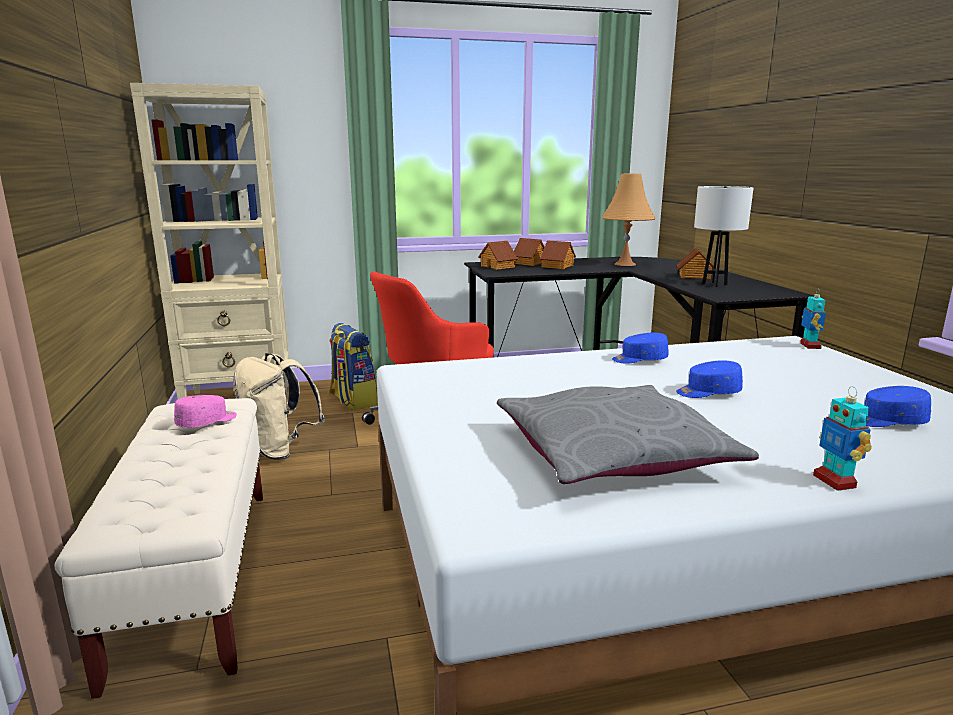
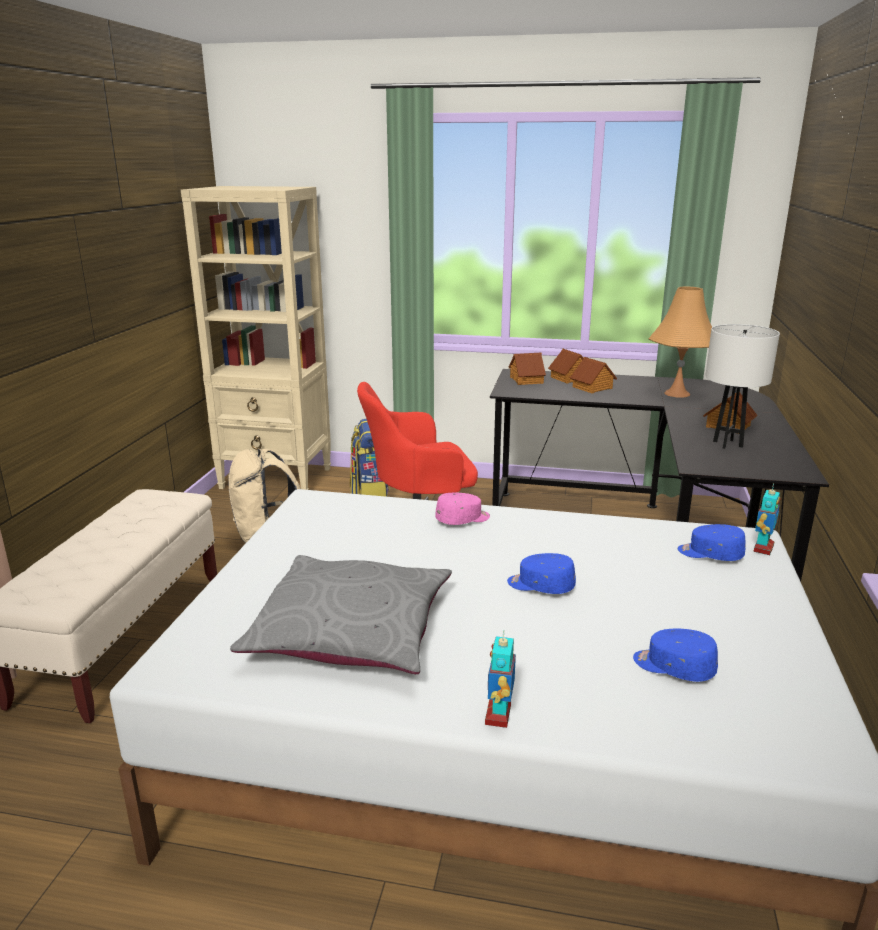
camera: 25 degrees right, 5 degrees up
pink cap [174,395,237,428] -> pink cap moved to [435,493,490,525]
blue cap [612,332,669,364] -> blue cap moved to [678,524,746,561]

